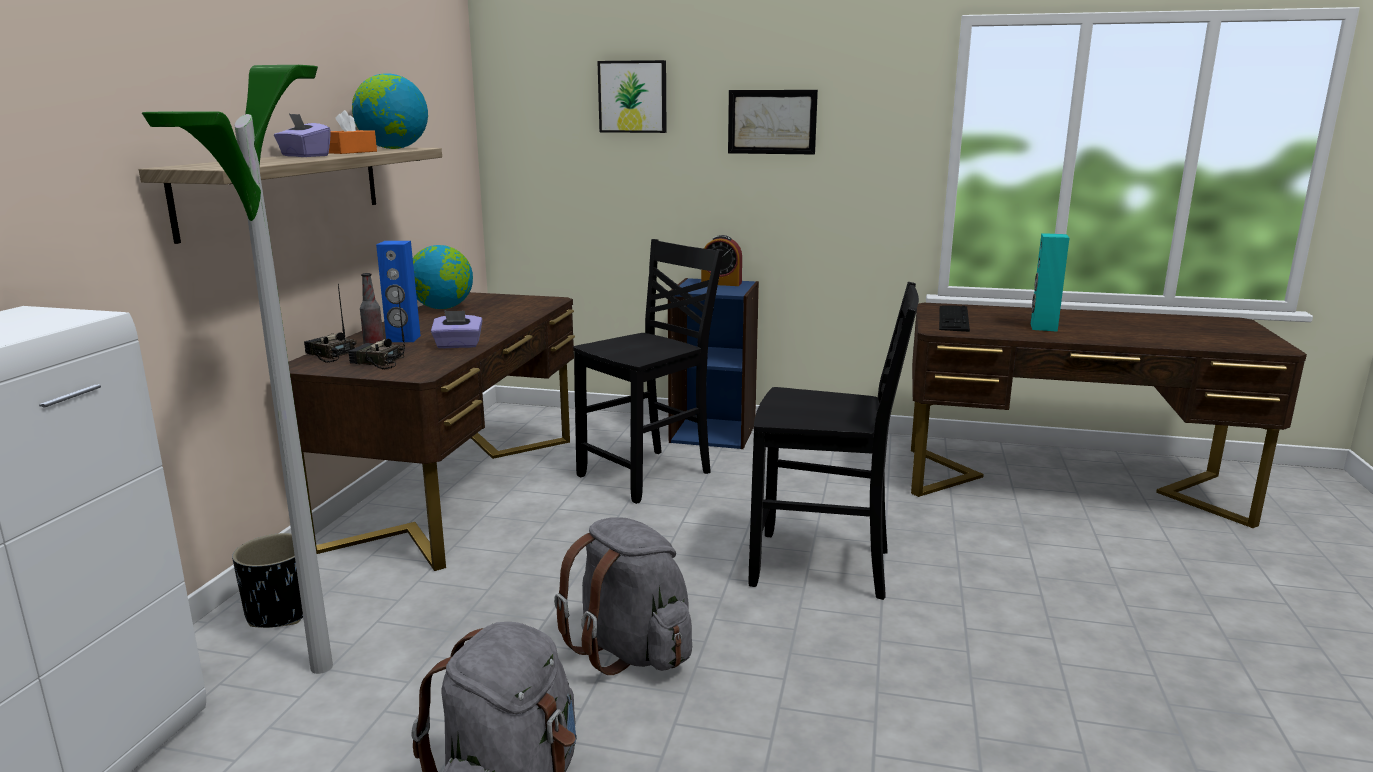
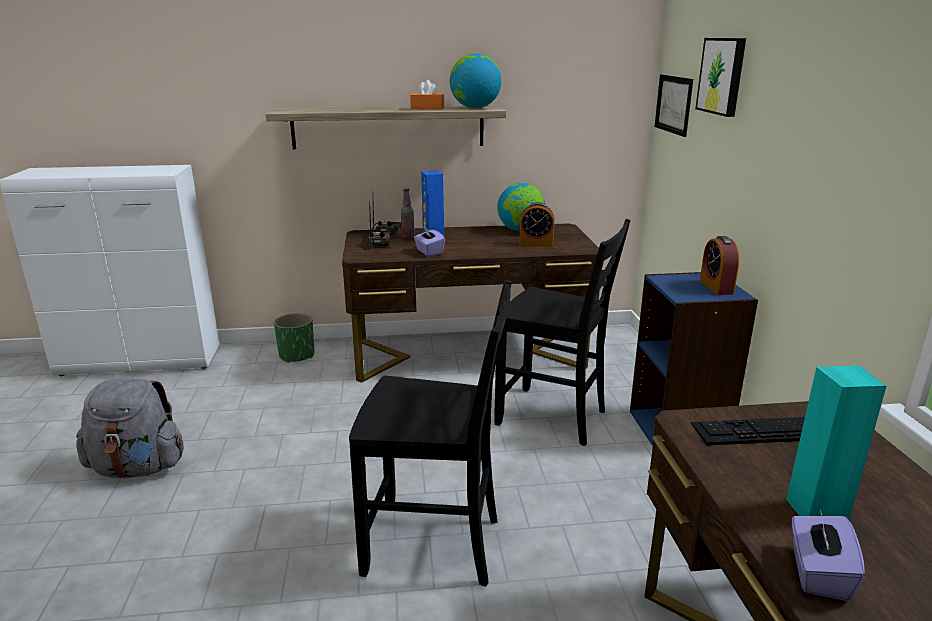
camera: 70 degrees right, 5 degrees up
floor lamp [142,65,333,674] -> none
black planter [232,533,303,628] -> green planter [274,313,314,363]
purple tissue box [274,114,331,157] -> purple tissue box moved to [792,509,865,601]
grey backpack [554,517,692,675] -> none
picture [728,90,818,155] -> picture moved to [654,74,693,137]
black chair [748,282,919,600] -> black chair turned 75 degrees counterclockwise [349,280,511,587]
none -> alarm clock [519,202,555,247]

